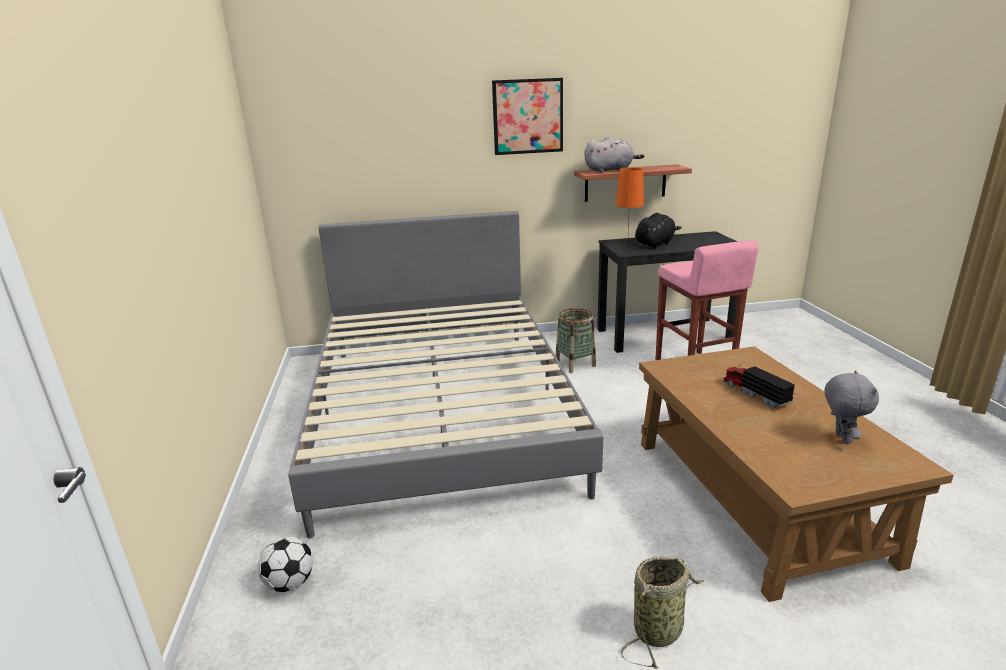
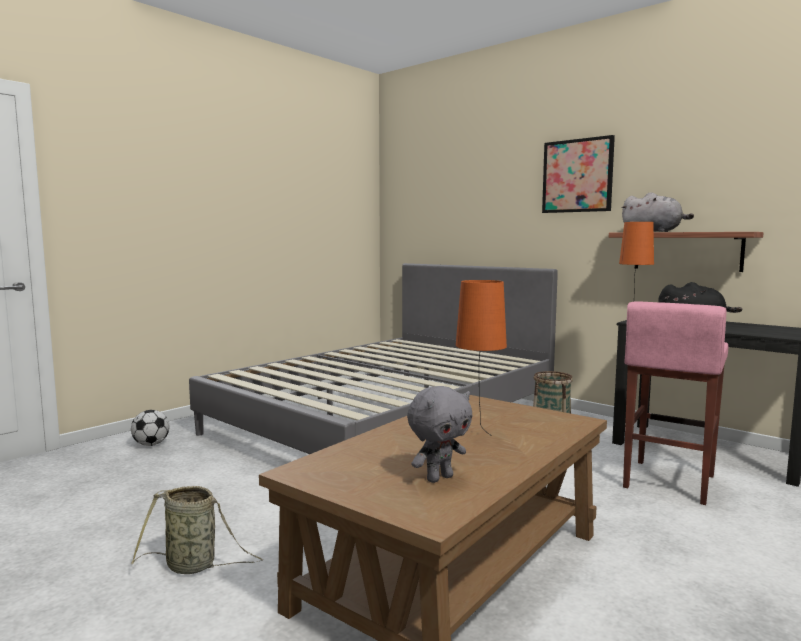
camera: 50 degrees right, 15 degrees down
toy truck [722,364,795,409] -> orange table lamp [456,280,507,436]

